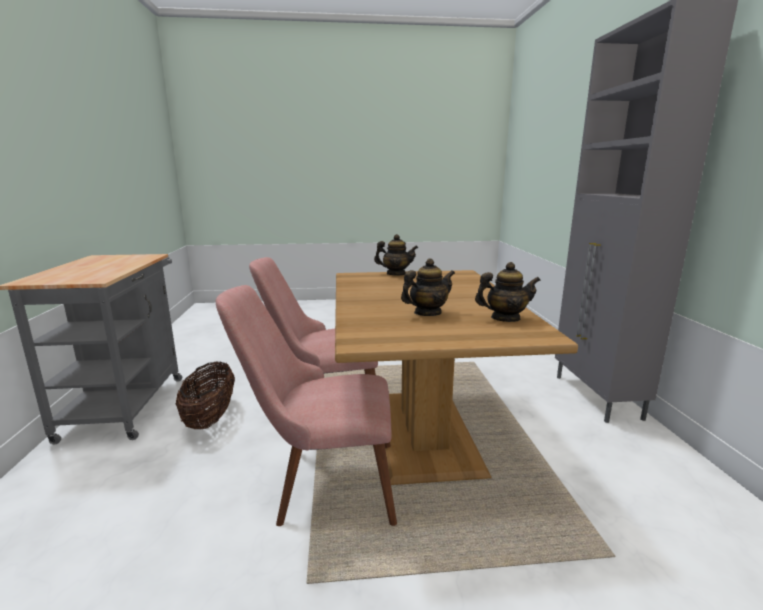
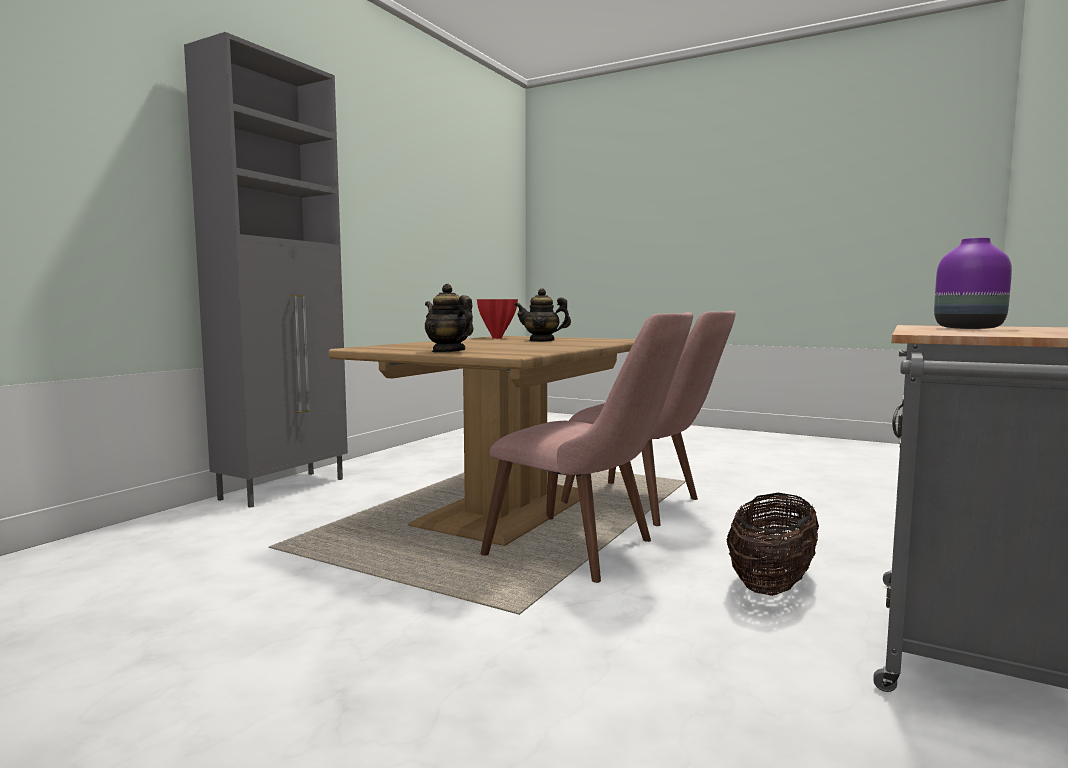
camera: 145 degrees left, 10 degrees down
teapot [475,262,541,322] -> red vase [477,299,518,339]
none -> purple vase [934,238,1012,329]

